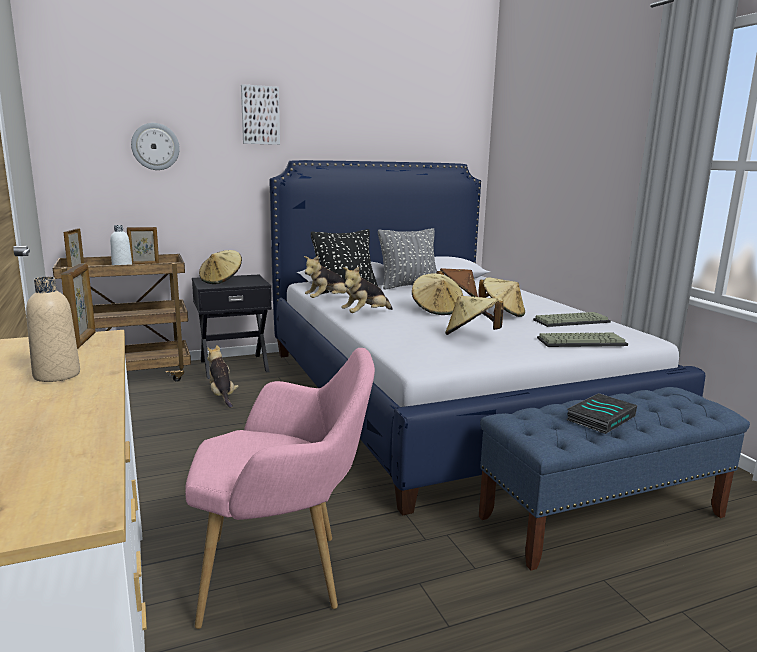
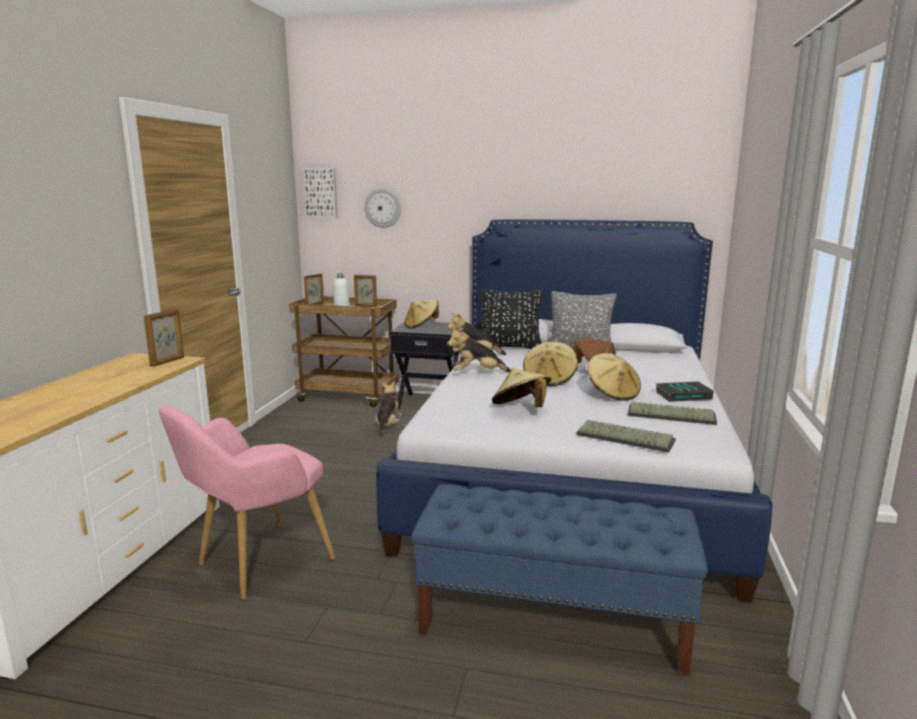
camera: 35 degrees right, 0 degrees up
beige bottle [26,277,80,382] -> none
pink armchair [185,348,375,629] -> pink armchair turned 105 degrees clockwise [159,405,335,600]
picture [241,84,280,145] -> picture moved to [303,168,338,218]
book [566,393,637,434] -> book moved to [655,381,714,402]

